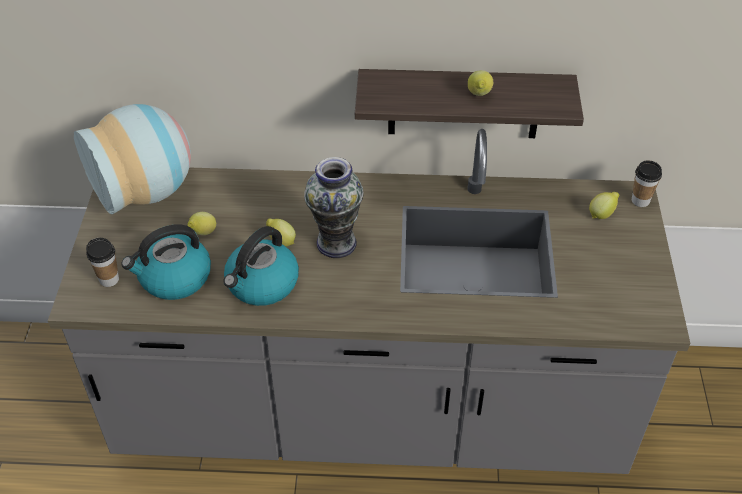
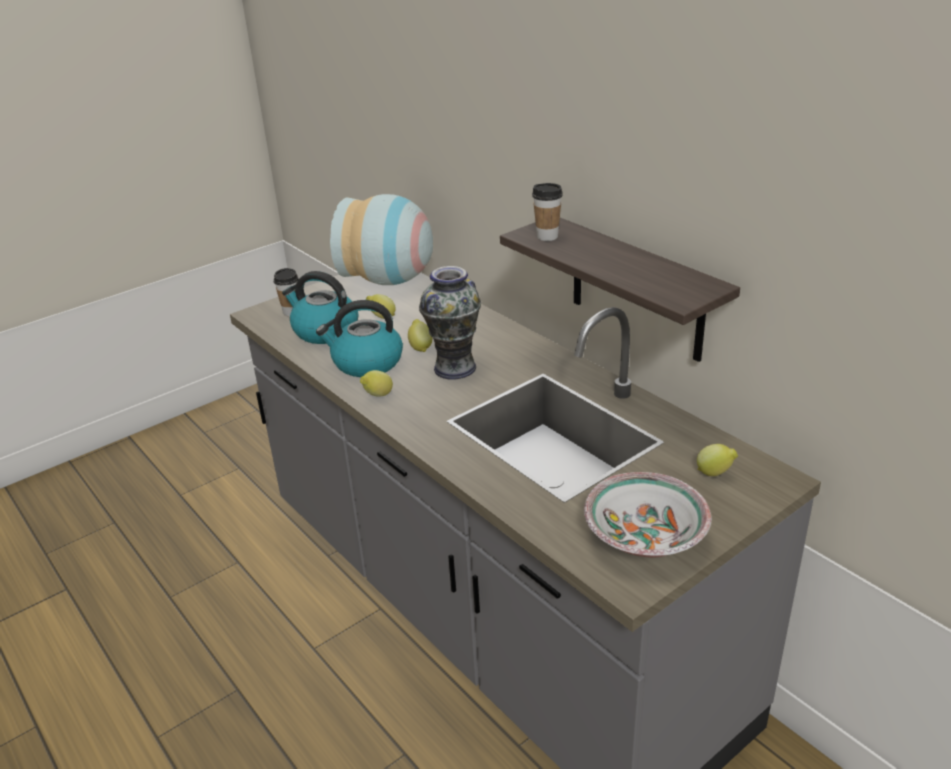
camera: 50 degrees right, 15 degrees down
lemon [468,70,493,96] -> lemon moved to [360,370,393,397]
cup [632,160,662,207] -> cup moved to [532,183,563,241]
none -> bowl [584,472,712,558]

